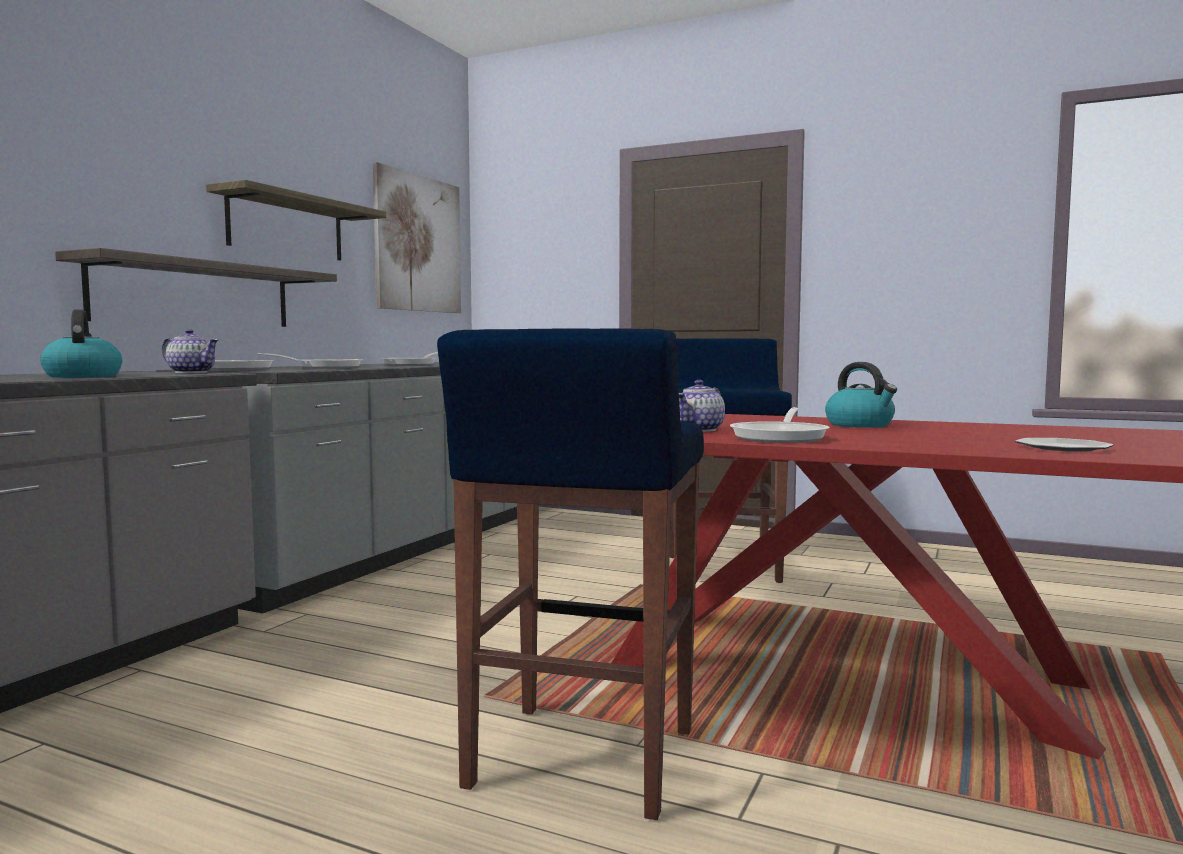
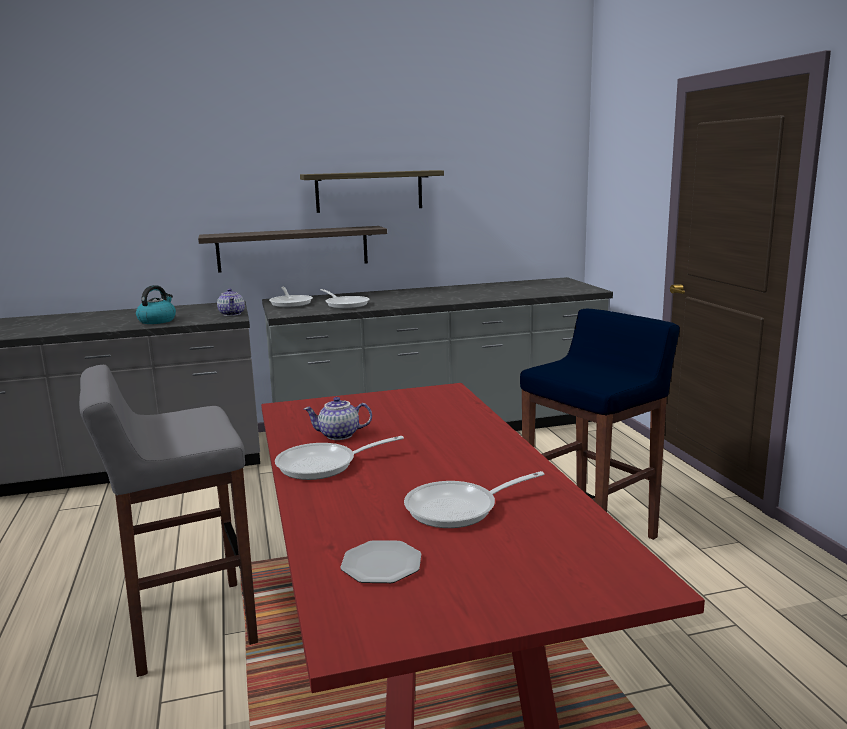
camera: 50 degrees right, 10 degrees up
picture [373,162,461,313] -> none
frying pan [381,352,438,366] -> frying pan moved to [404,471,545,528]
blue stool [437,328,704,820] -> grey stool [79,365,258,677]
kettle [825,362,897,428] -> none

